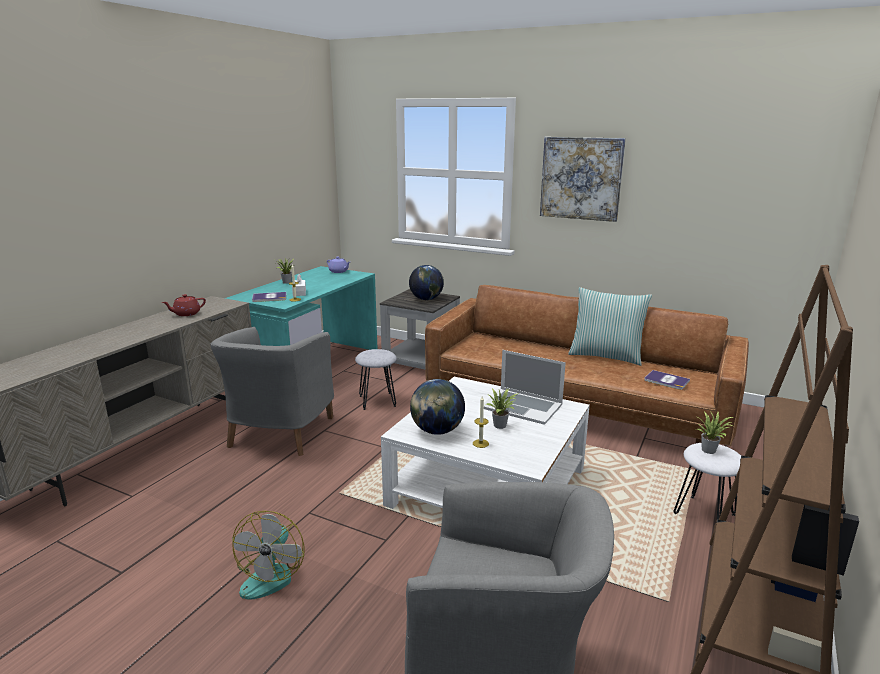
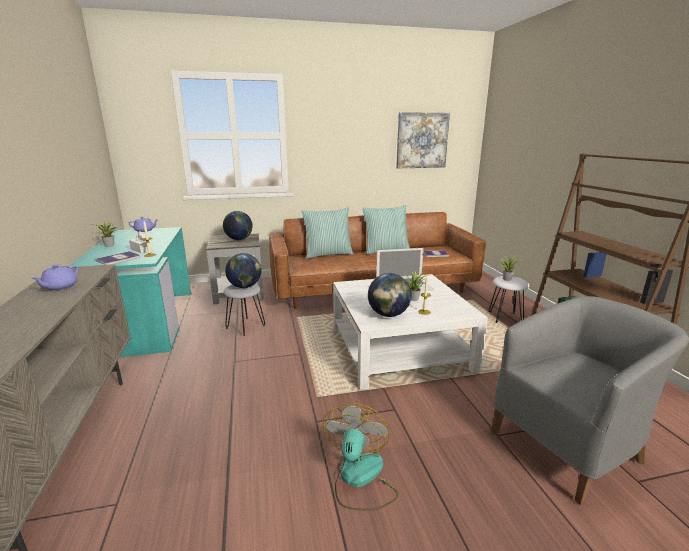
camera: 40 degrees left, 0 degrees up
red teapot [162,294,206,316] -> purple teapot [31,264,78,291]
grey armchair [210,327,334,456] -> none
fan [232,511,305,600] -> fan turned 135 degrees counterclockwise [323,403,398,511]
picture [540,137,626,222] -> picture moved to [396,112,450,168]
none -> globe [225,253,261,288]
none -> pillow [302,207,354,259]

